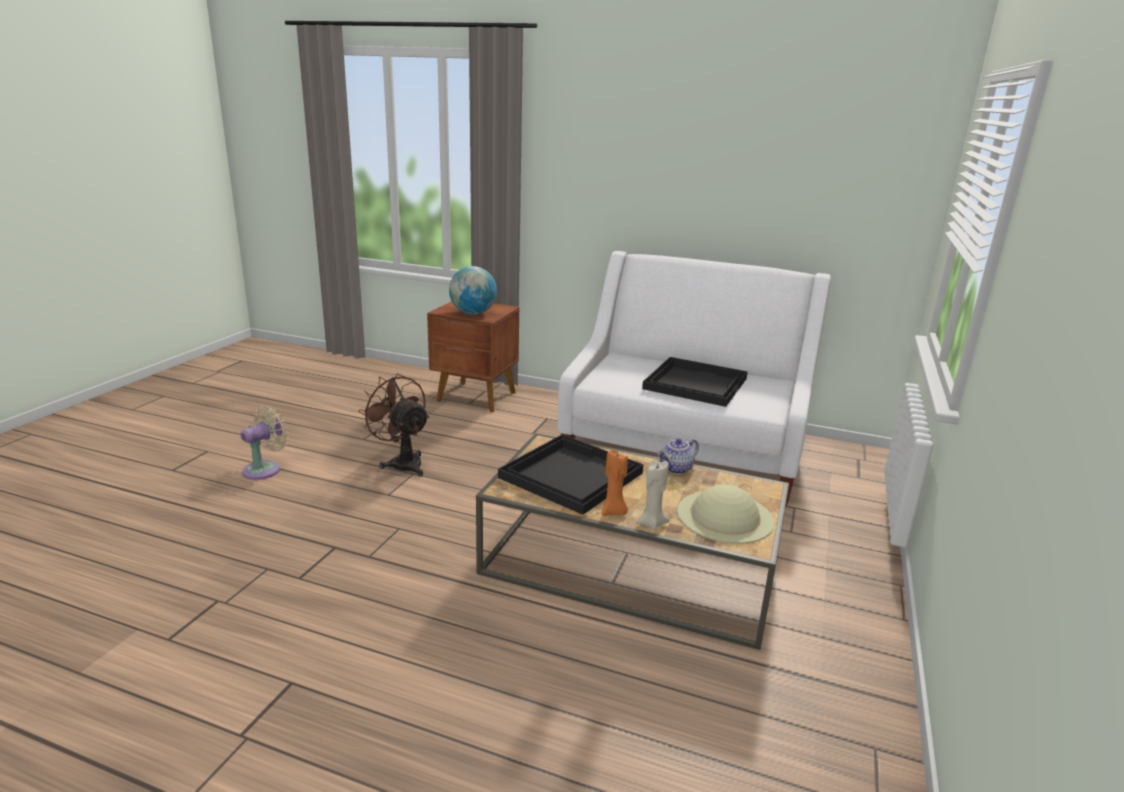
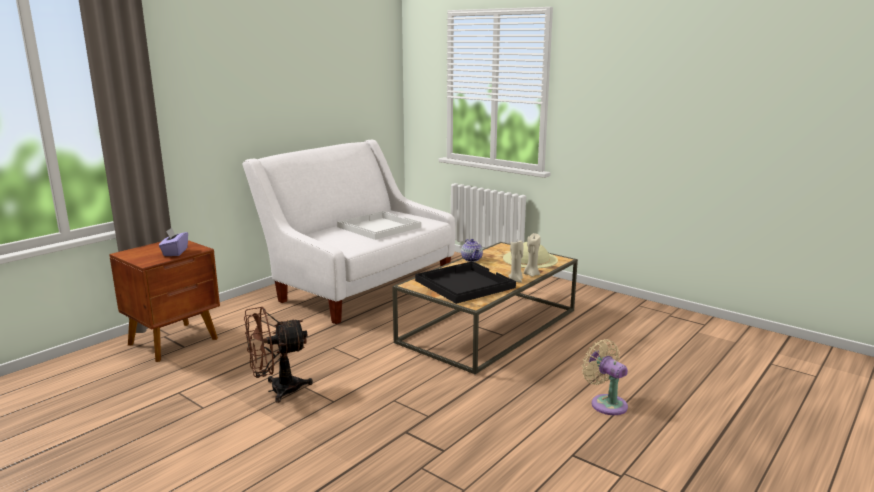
camera: 70 degrees left, 5 degrees down
beige fan [240,406,288,480] -> beige fan moved to [582,339,628,415]
globe [449,266,497,315] -> purple tissue box [159,227,188,256]
orange candle [602,449,628,516] -> beige candle [509,240,524,283]
black tray [642,357,748,407] -> white tray [337,211,421,240]

